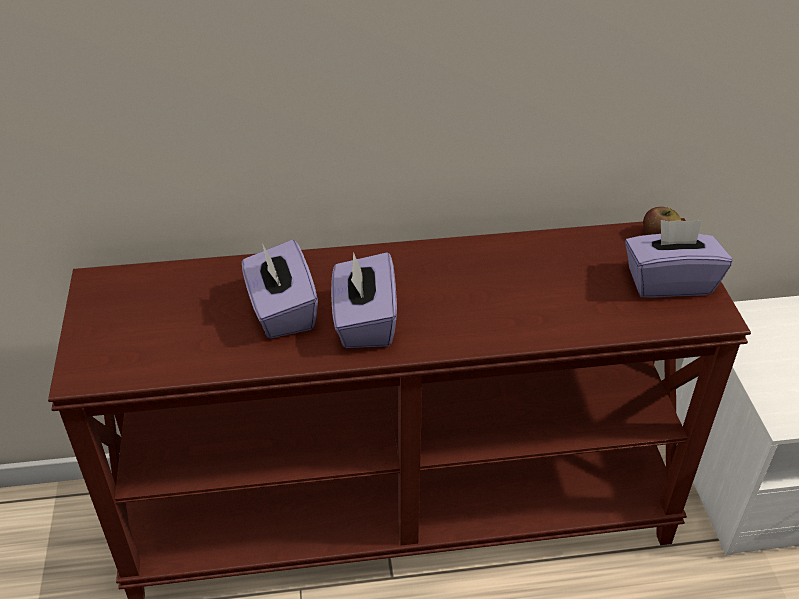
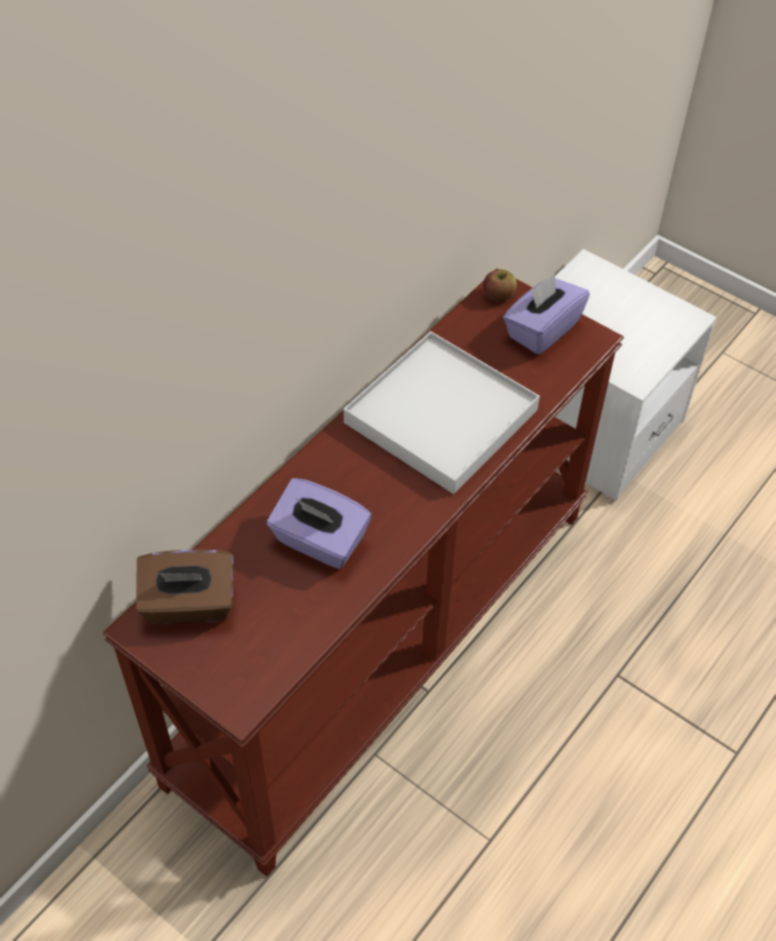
camera: 45 degrees left, 10 degrees up
purple tissue box [331,252,397,348] -> none
none -> brown tissue box [136,549,233,624]
none -> white tray [344,331,540,494]

